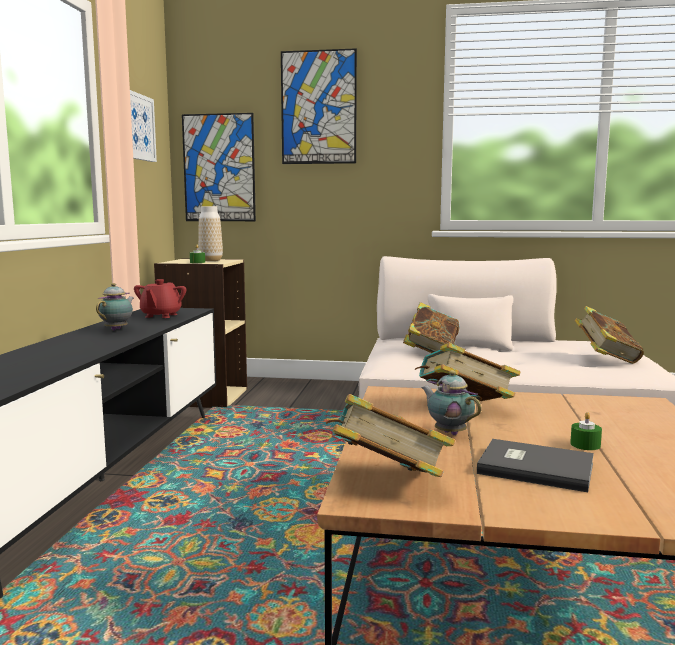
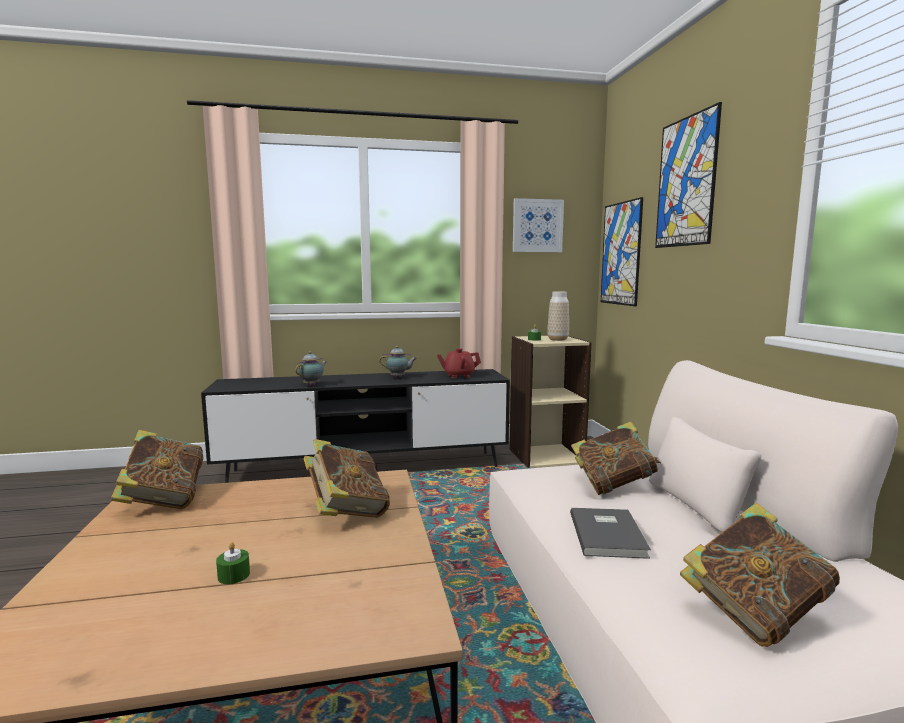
camera: 70 degrees right, 0 degrees up
teapot [421,370,482,435] -> teapot moved to [295,351,326,386]
grey book [477,439,594,492] -> grey book moved to [570,508,651,559]

